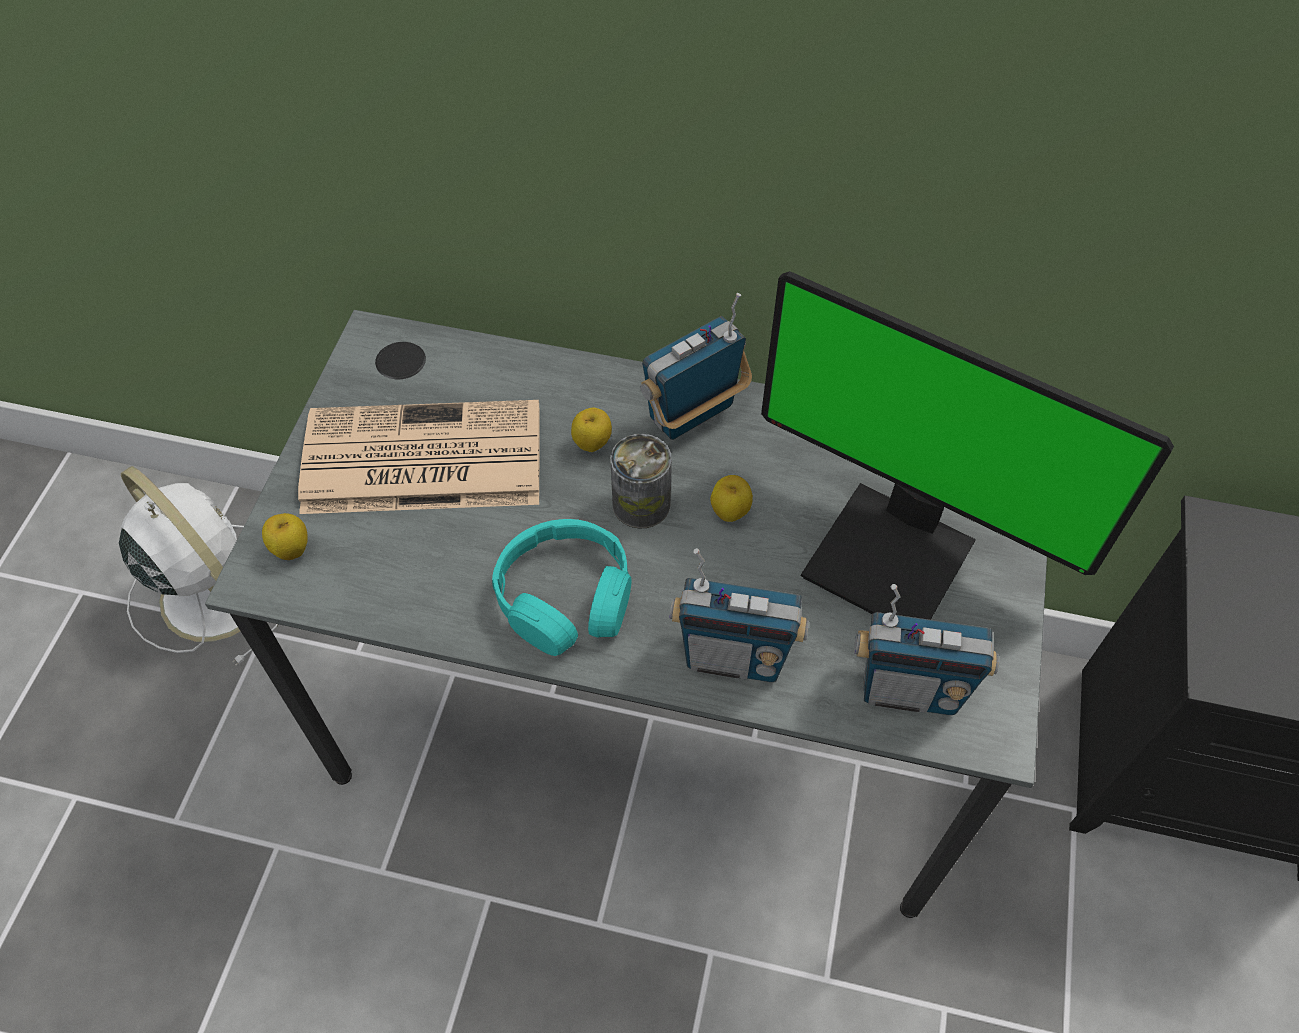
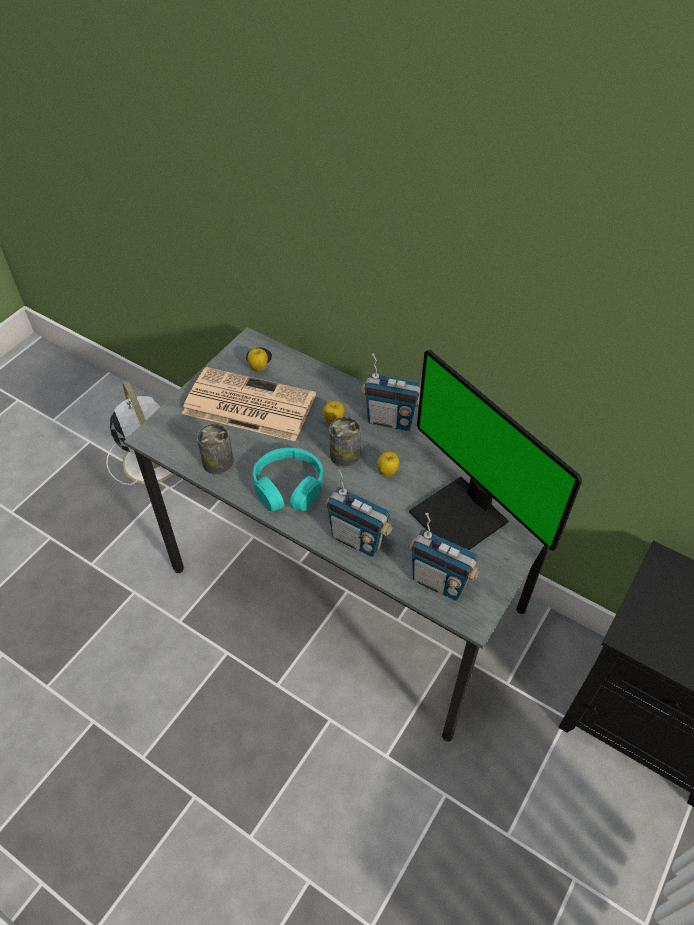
camera: 20 degrees right, 5 degrees down
apple [262,513,308,560] -> apple moved to [248,348,268,371]
radio [640,293,752,440] -> radio turned 150 degrees counterclockwise [361,353,421,431]
none -> can [197,424,234,475]

